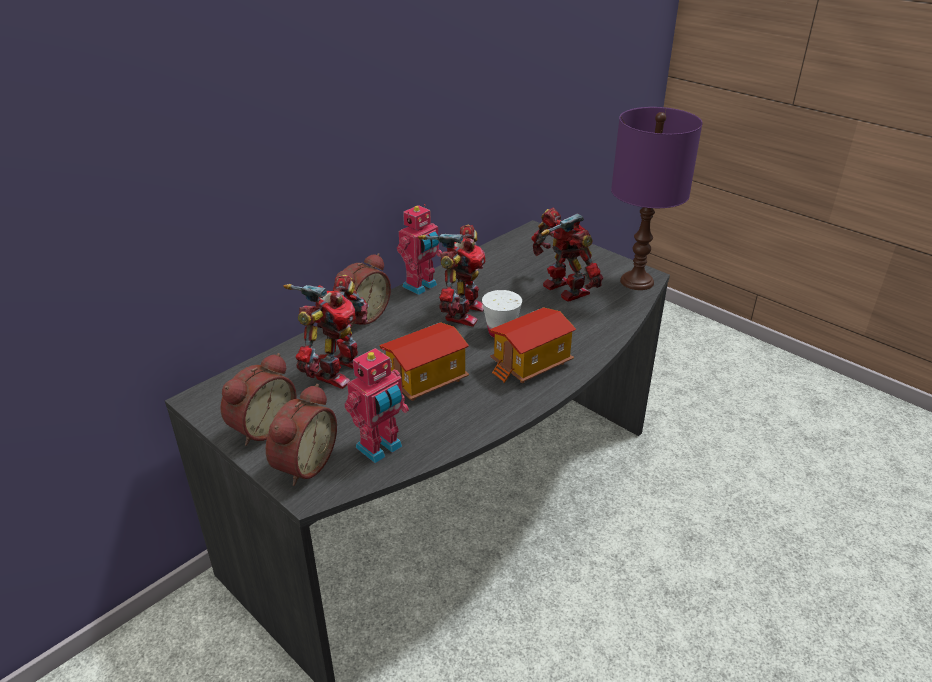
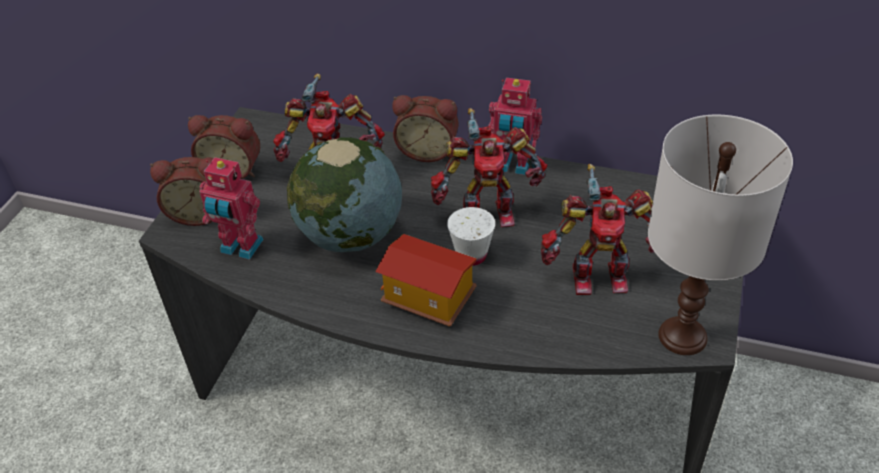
camera: 65 degrees right, 10 degrees up
toy house [379,322,469,401] -> globe [287,138,402,252]
toy robot [531,208,603,302] -> toy robot turned 60 degrees clockwise [541,164,655,295]
purple table lamp [611,107,703,290] -> white table lamp [648,115,793,355]

